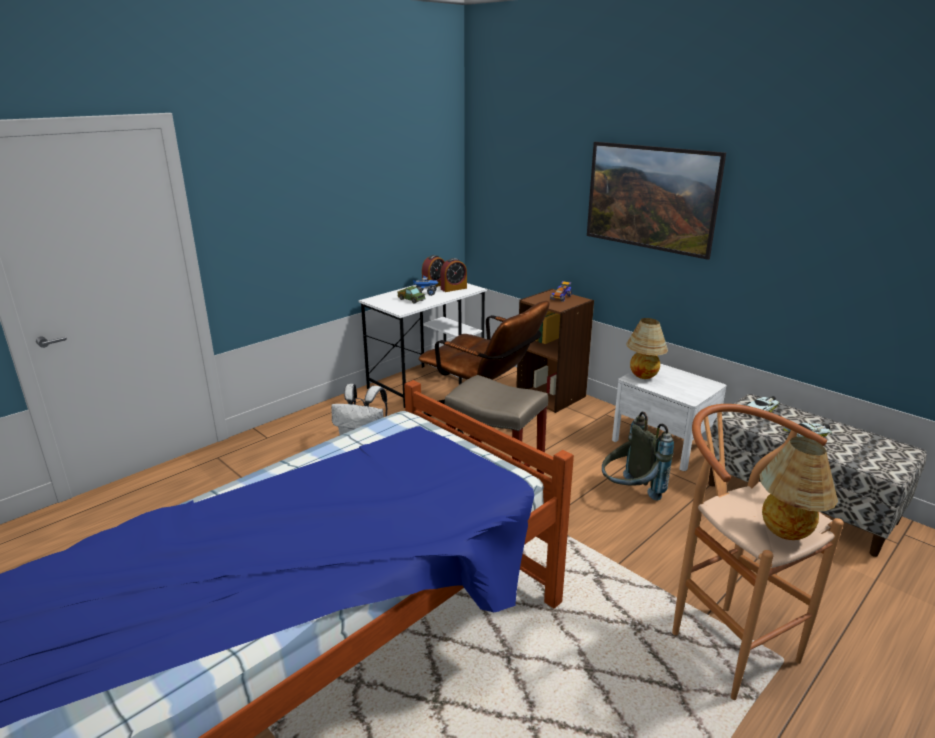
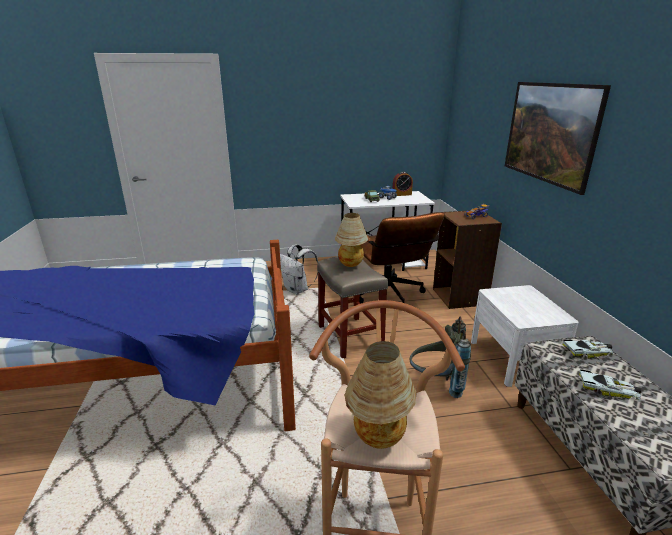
camera: 35 degrees right, 0 degrees up
alarm clock [440,258,467,292] -> none
table lamp [626,318,668,379] -> table lamp moved to [335,213,368,267]

